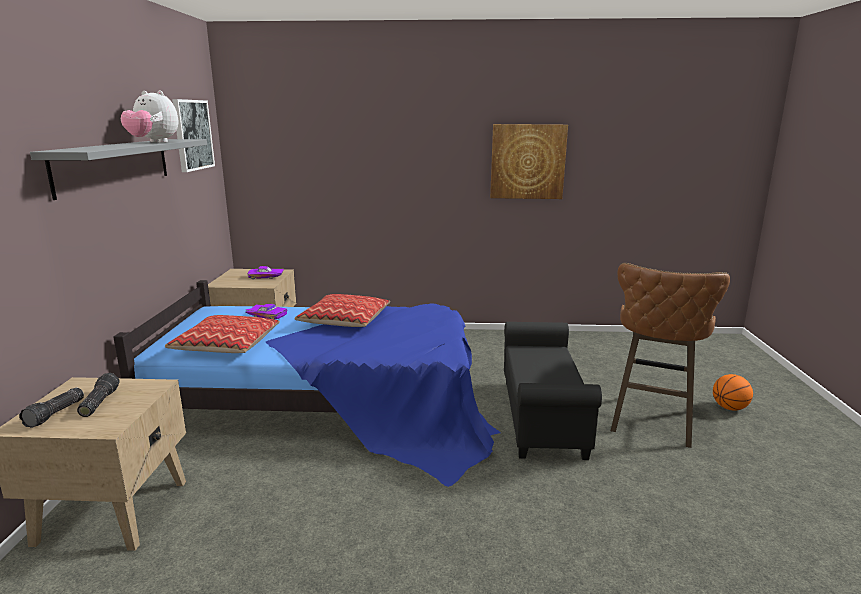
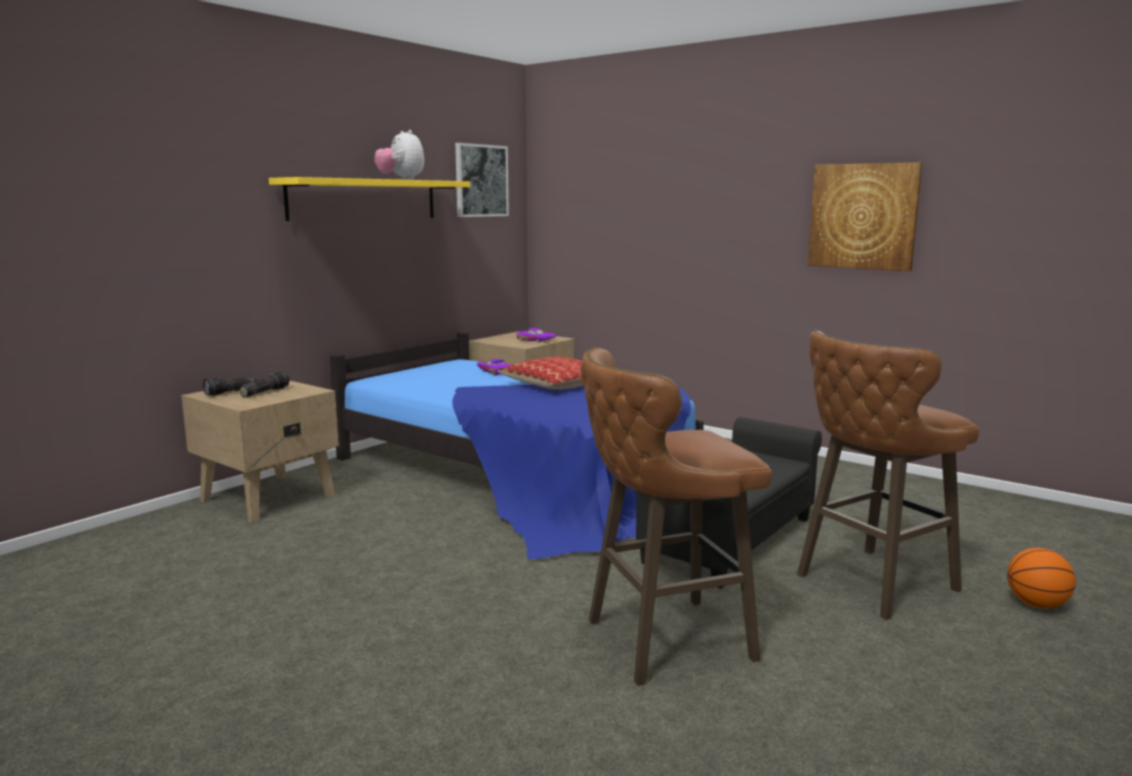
camera: 35 degrees right, 5 degrees down
grey shelf [30,139,207,200] -> yellow shelf [269,177,470,221]
pillow [165,315,280,353] -> none
none -> brown stool [581,347,772,686]

